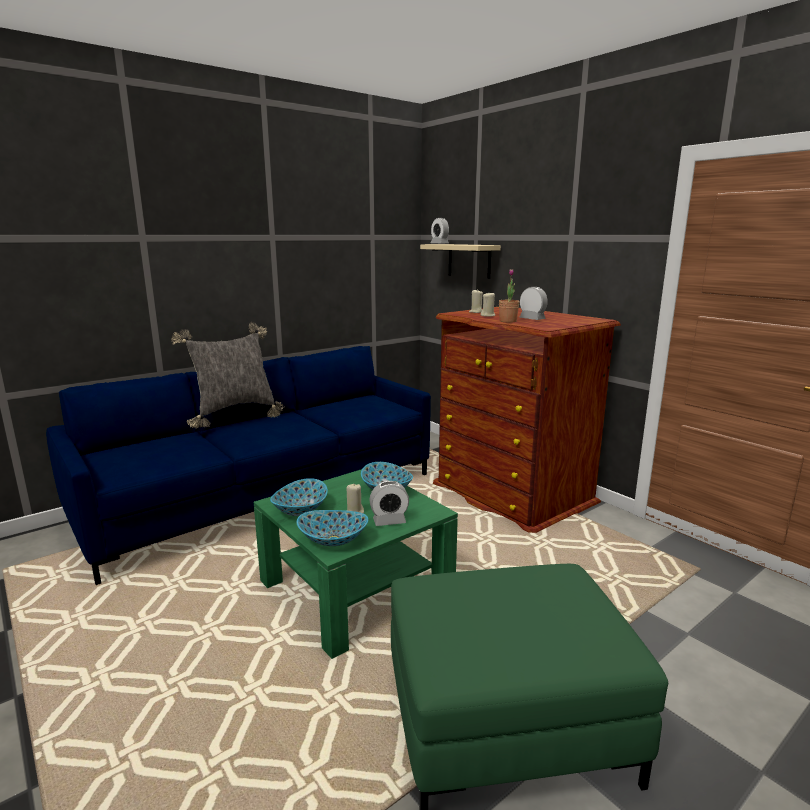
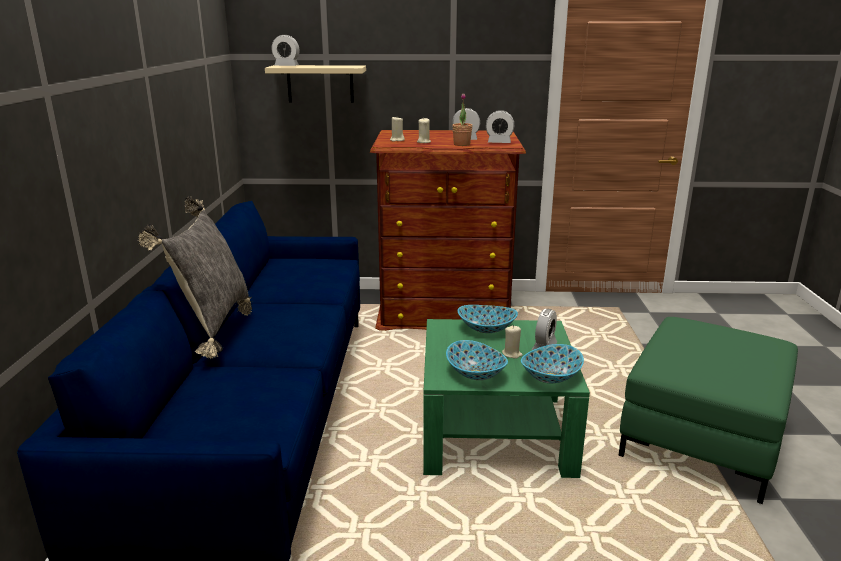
camera: 50 degrees left, 5 degrees up
none -> alarm clock [486,110,514,143]

